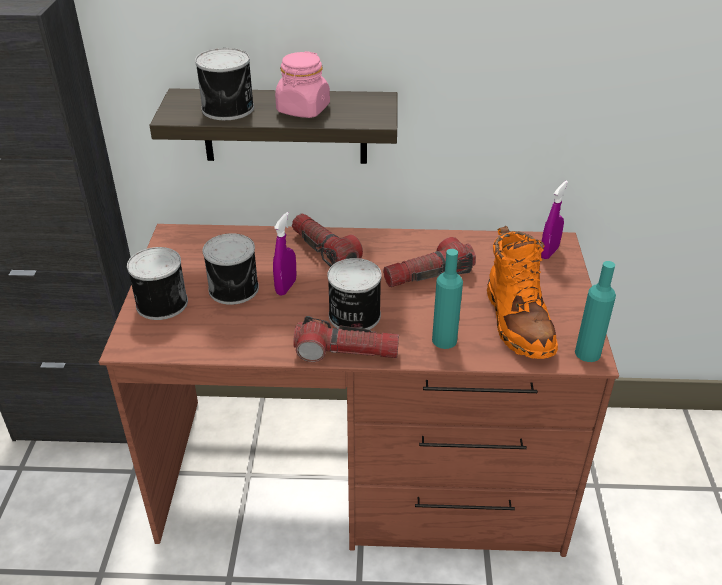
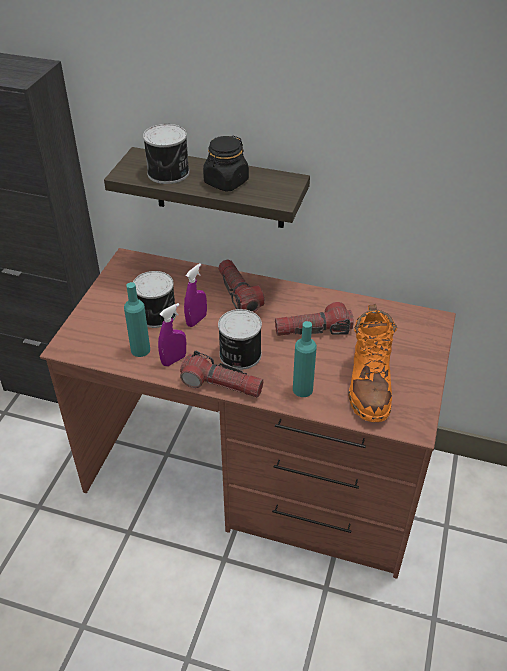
camera: 15 degrees right, 5 degrees up
can [127,247,188,320] -> none
pink jar [275,51,330,118] -> black jar [203,135,249,192]
purple spray bottle [541,181,568,259] -> purple spray bottle moved to [158,303,186,366]
turquoise bottle [575,261,616,362] -> turquoise bottle moved to [124,282,150,357]

